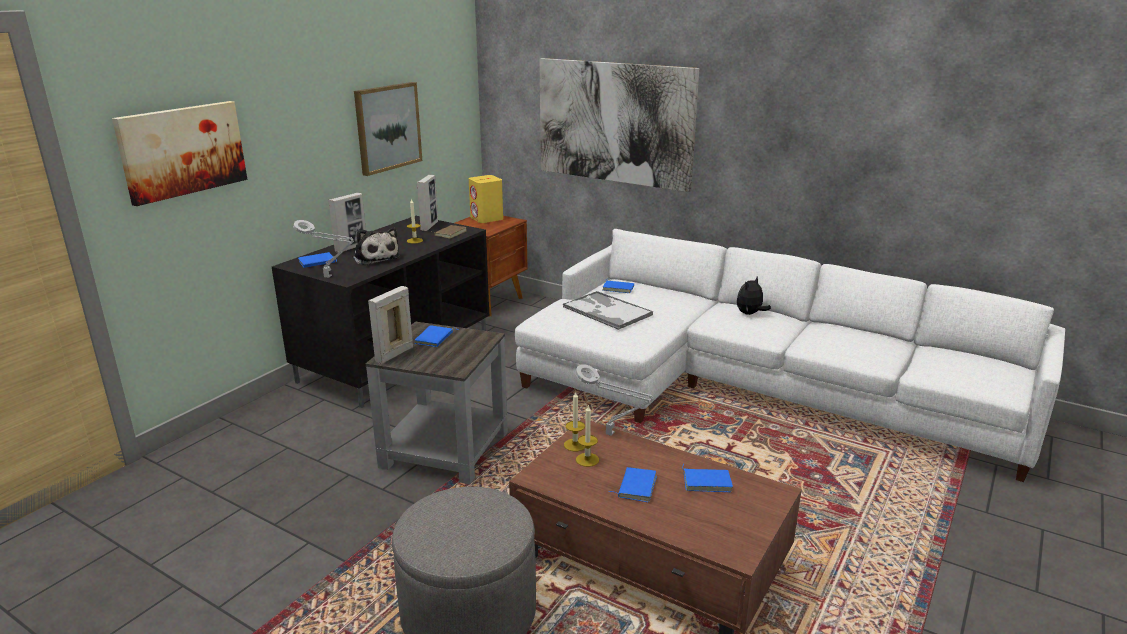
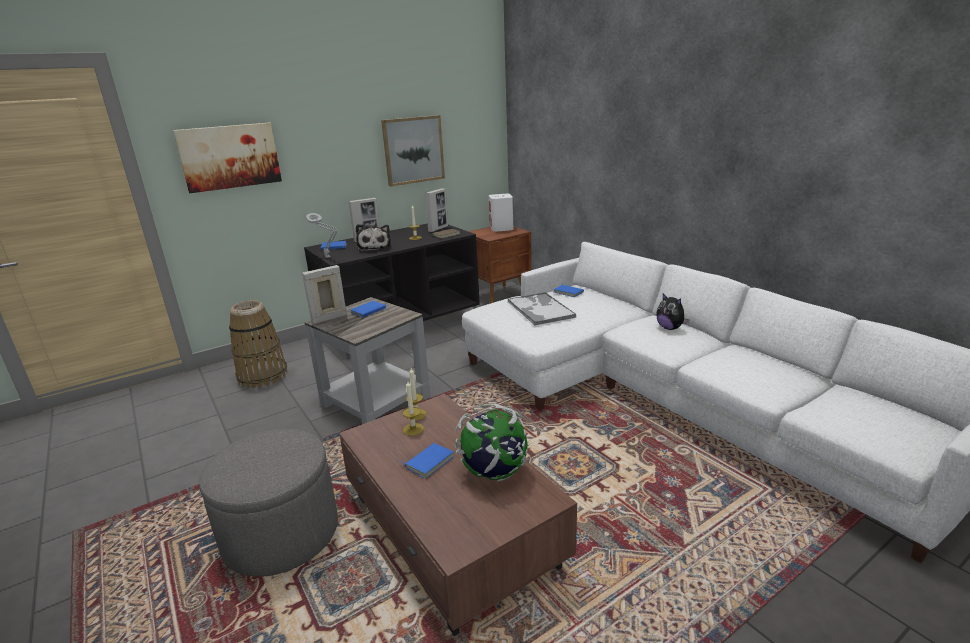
camera: 25 degrees right, 0 degrees up
yellow speaker [469,175,503,223] -> white speaker [489,194,513,232]
picture [540,58,699,192] -> none
grey table lamp [575,364,654,436] -> none
blue book [682,463,733,492] -> globe [454,404,529,482]
plush toy [737,276,771,315] -> plush toy turned 105 degrees counterclockwise [656,293,690,330]
none -> basket [229,300,288,388]

